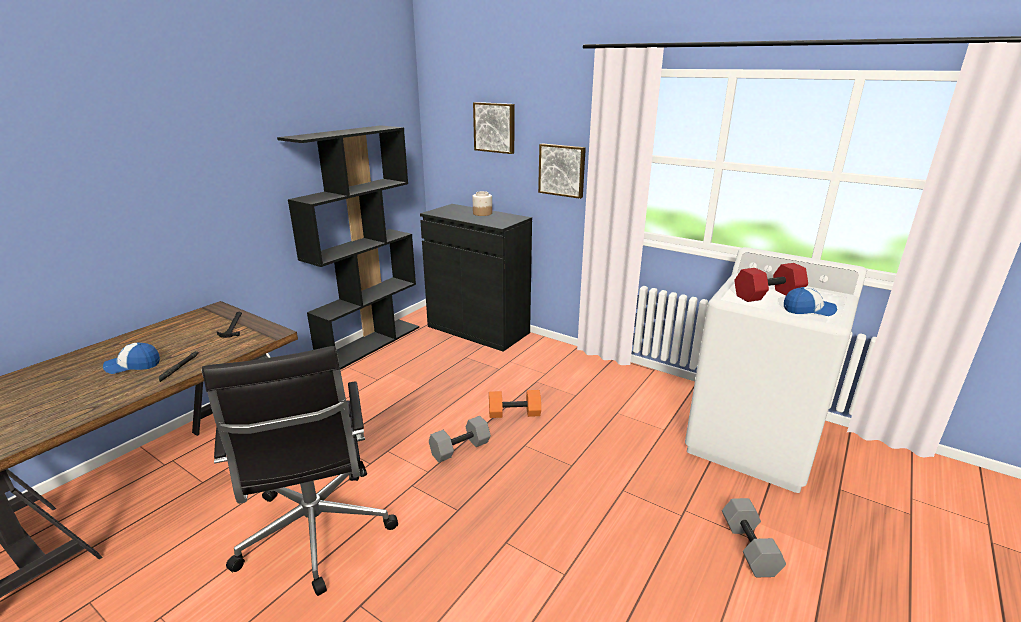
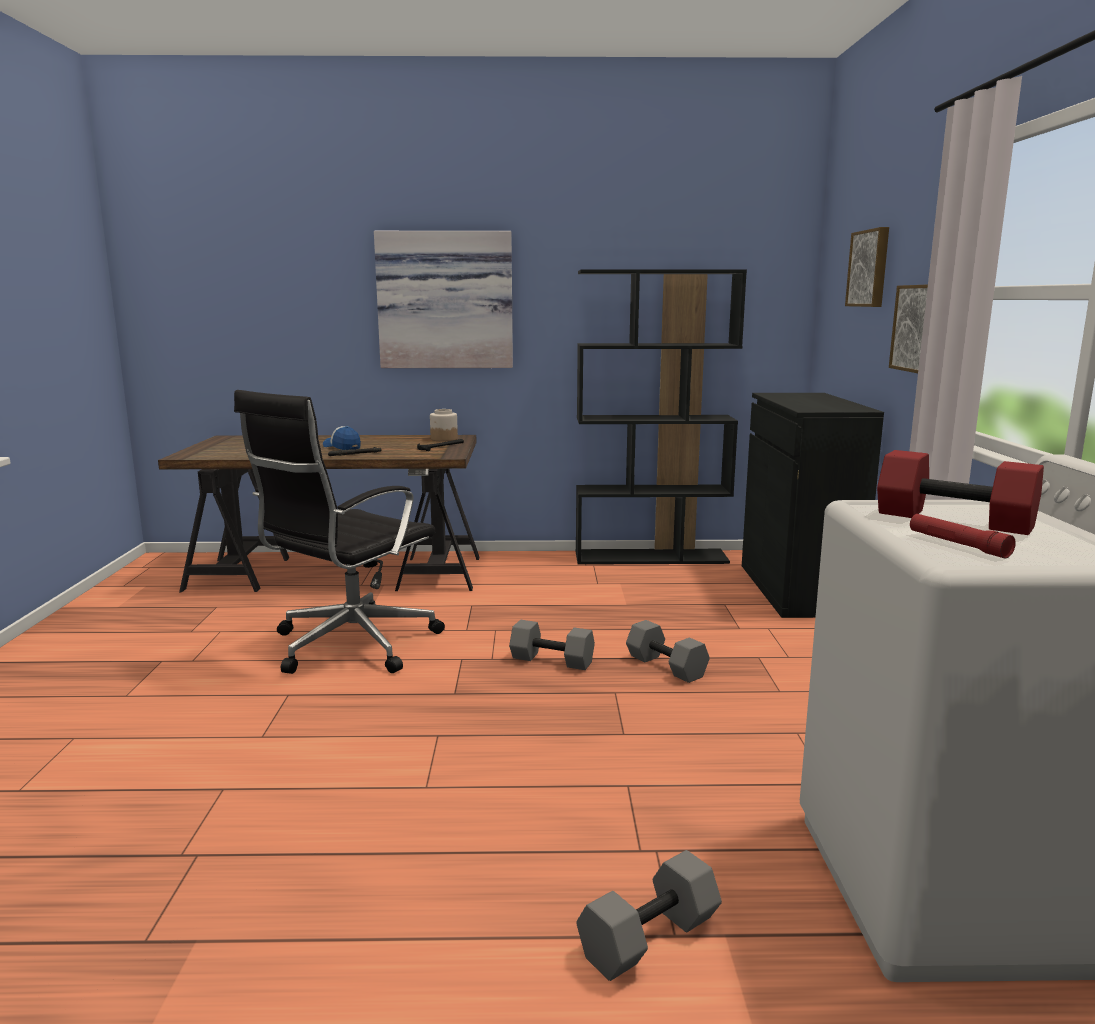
camera: 55 degrees right, 10 degrees down
jar [473,191,492,216] -> jar moved to [430,409,458,441]
orange dumbbell [489,390,541,418] -> grey dumbbell [626,620,710,683]
cap [784,287,837,316] -> red flashlight [910,514,1016,558]
none -> picture [374,231,513,368]

